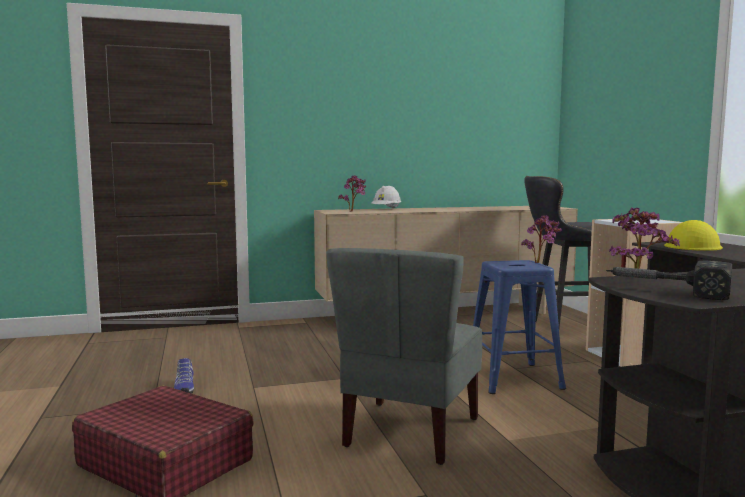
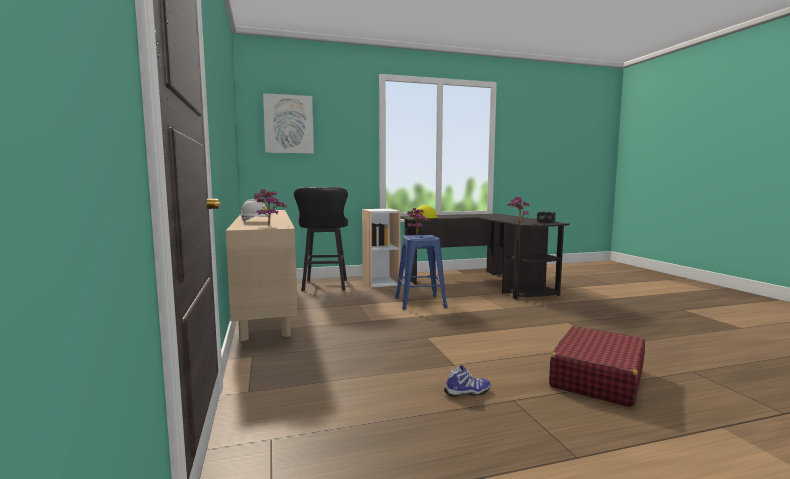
camera: 90 degrees left, 0 degrees up
grey chair [326,248,482,465] -> none
none -> picture [263,93,314,154]

